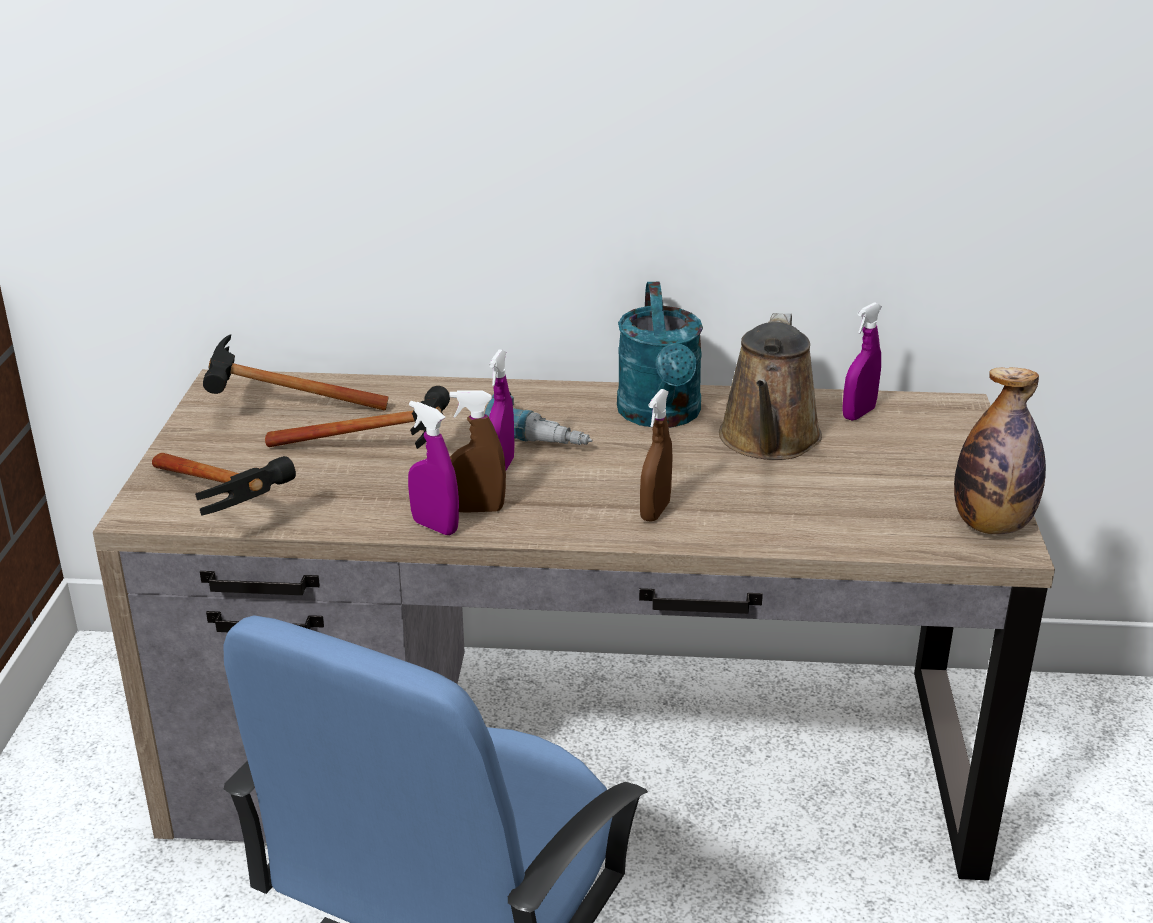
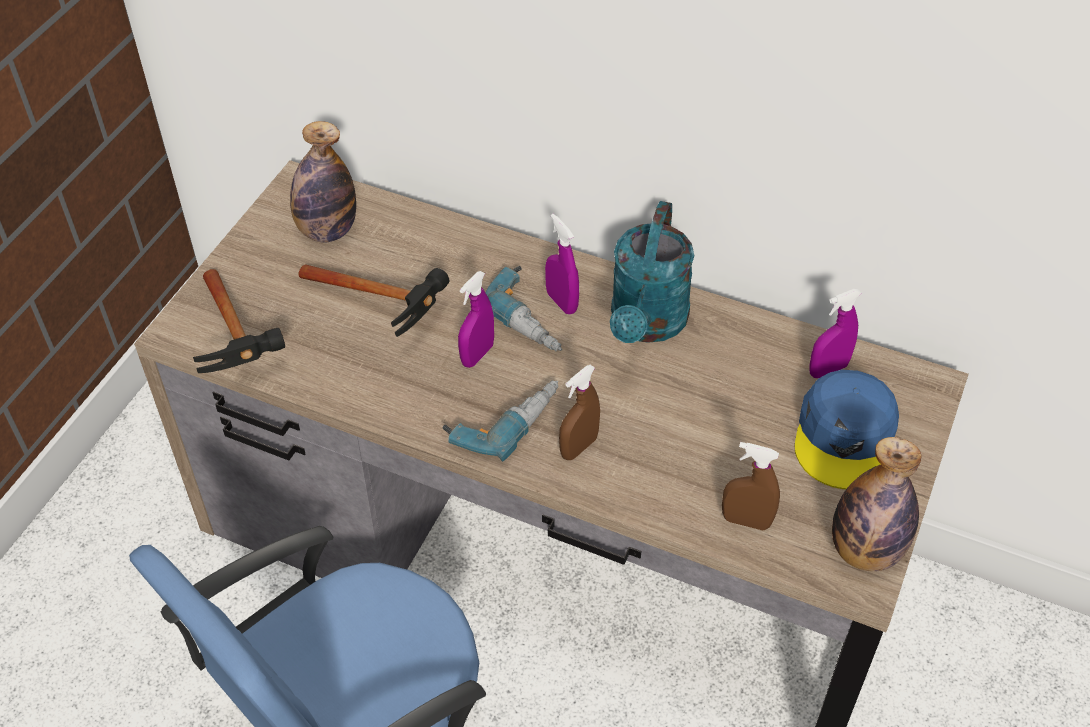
camera: 20 degrees right, 20 degrees up
hammer [203,334,389,411] -> bottle [290,121,356,243]
purple spray bottle [408,401,459,535] -> purple spray bottle moved to [545,214,579,315]
brown spray bottle [450,390,506,512] -> brown spray bottle moved to [722,442,780,530]
brown watering can [719,313,822,460] -> none
none -> power drill [443,380,559,462]
none -> blue cap [795,370,899,489]

